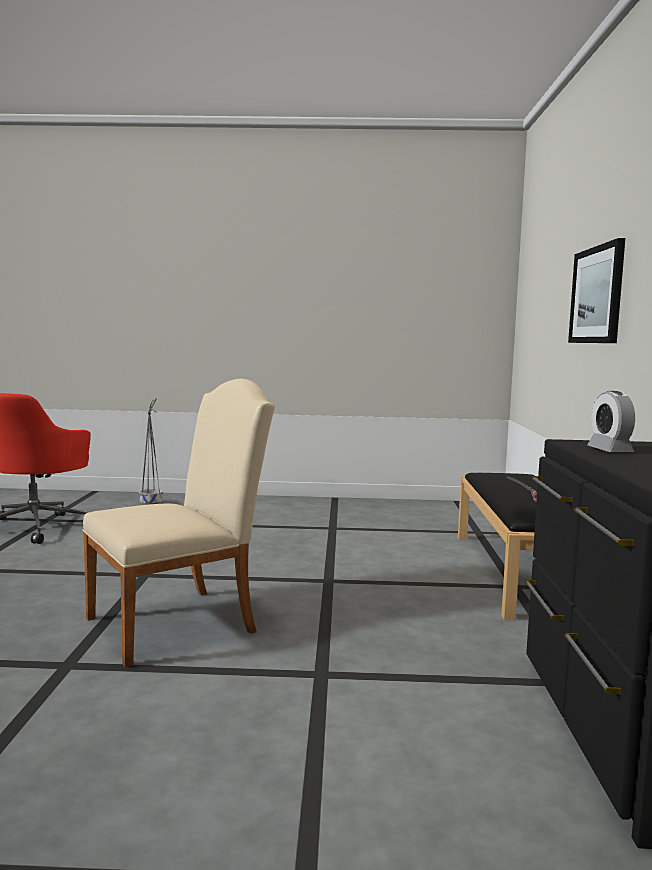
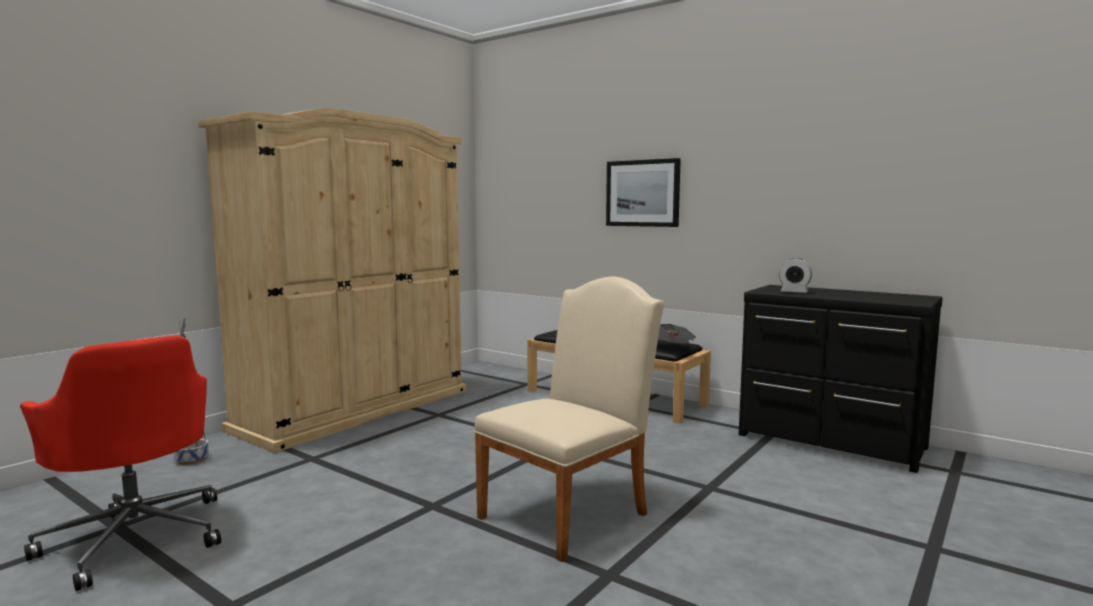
camera: 55 degrees left, 0 degrees up
beige chair [82,379,275,668] -> beige chair turned 45 degrees clockwise [474,277,664,562]
none -> beige wardrobe [198,108,466,453]

